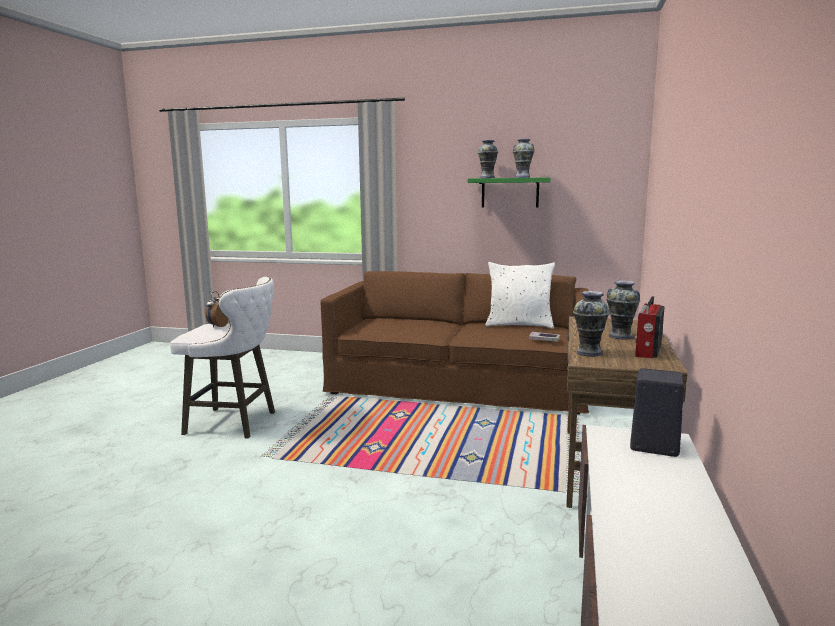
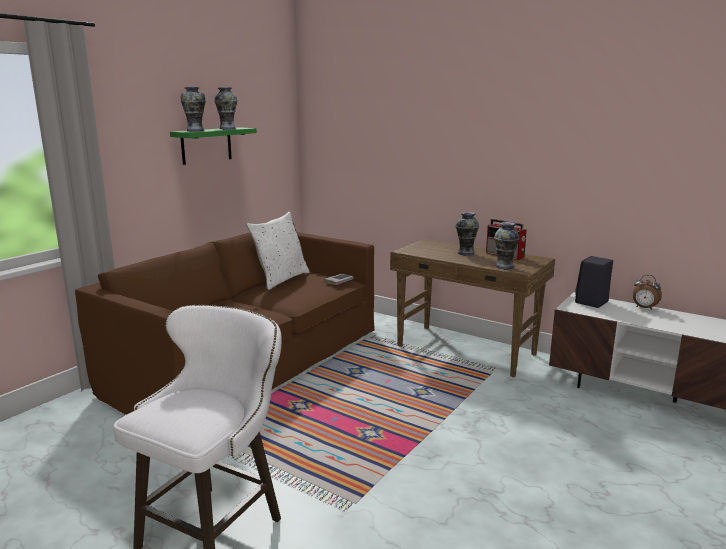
camera: 70 degrees left, 5 degrees up
alarm clock [206,292,229,328] -> alarm clock moved to [633,275,662,310]

